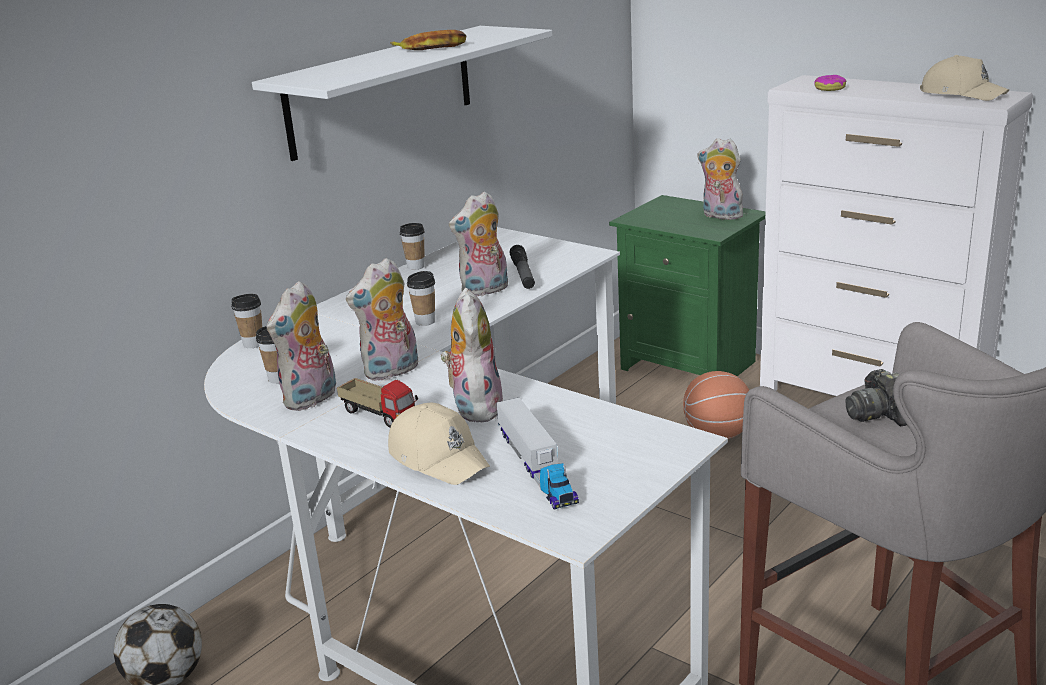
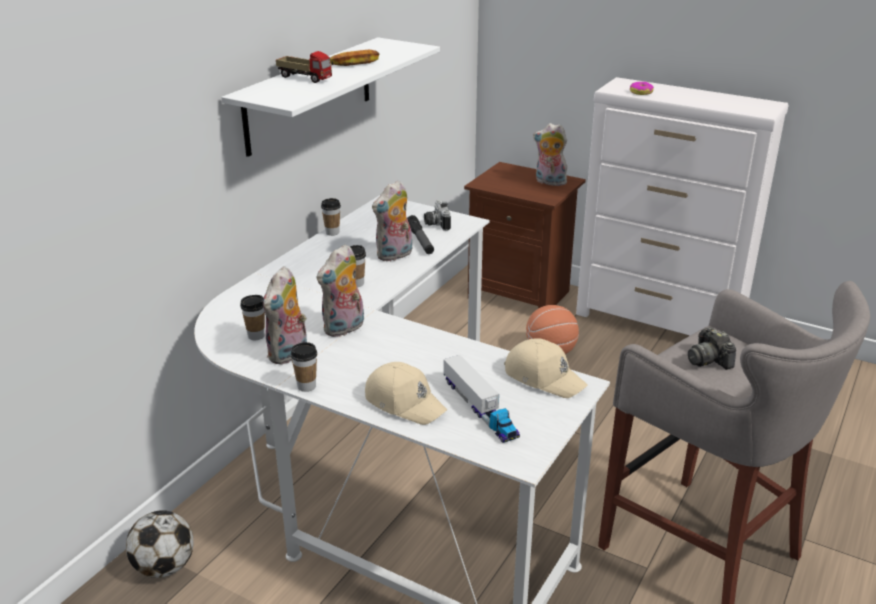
camera: 10 degrees left, 5 degrees up
cup [231,294,262,348] -> cup moved to [291,342,317,392]
toy truck [337,378,418,428] -> toy truck moved to [276,51,333,83]
plush toy [441,288,503,423] -> none
green nightstand [609,195,766,376] -> brown nightstand [464,162,586,309]
beige cap [920,55,1009,101] -> beige cap moved to [504,338,588,398]
none -> camera [424,200,451,231]

